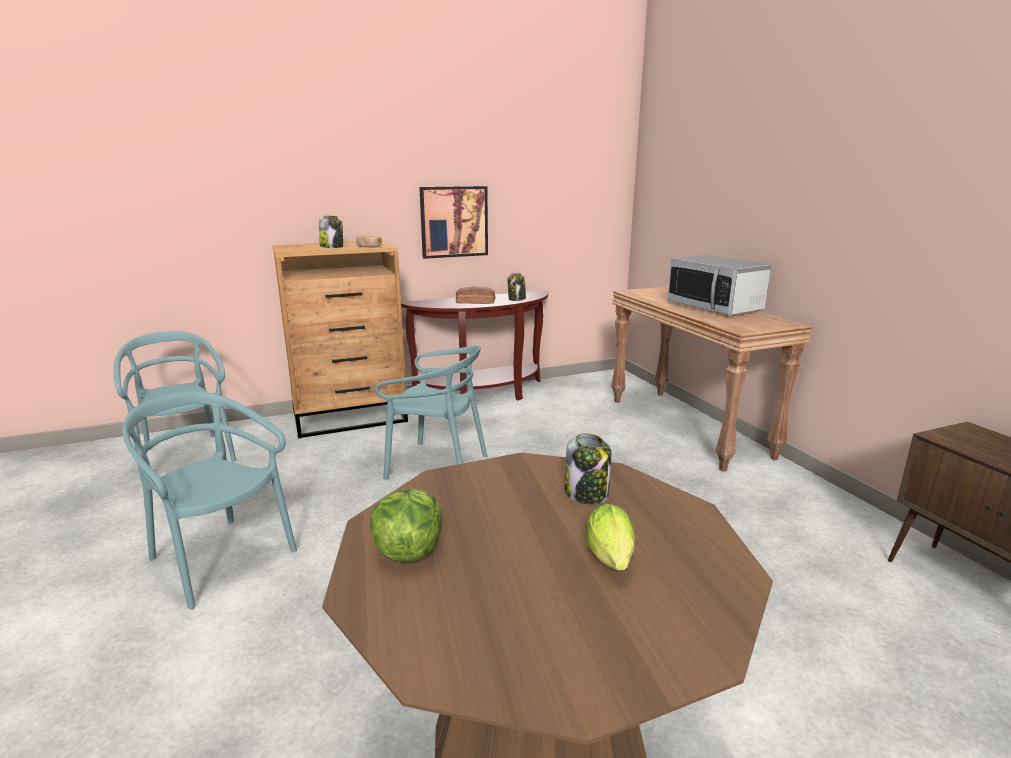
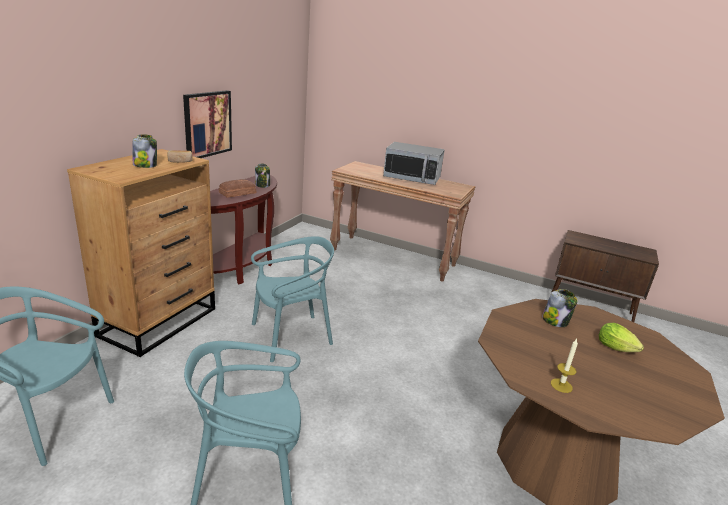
camera: 45 degrees left, 5 degrees up
lettuce [370,489,442,562] -> candle [551,339,578,393]

